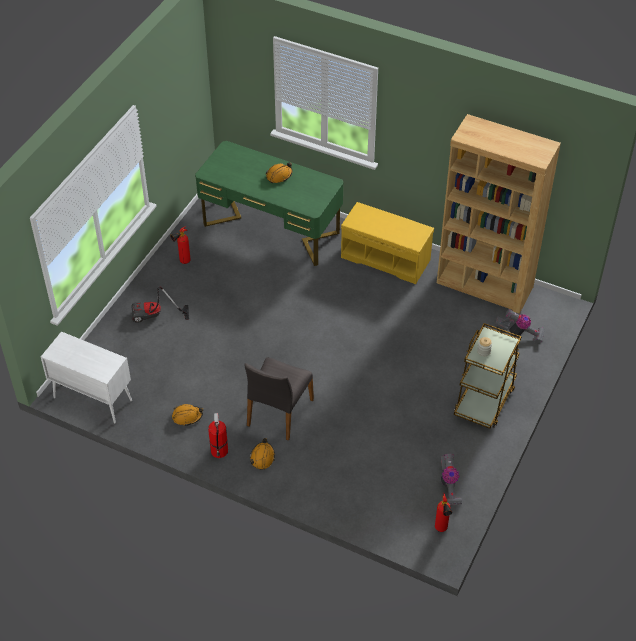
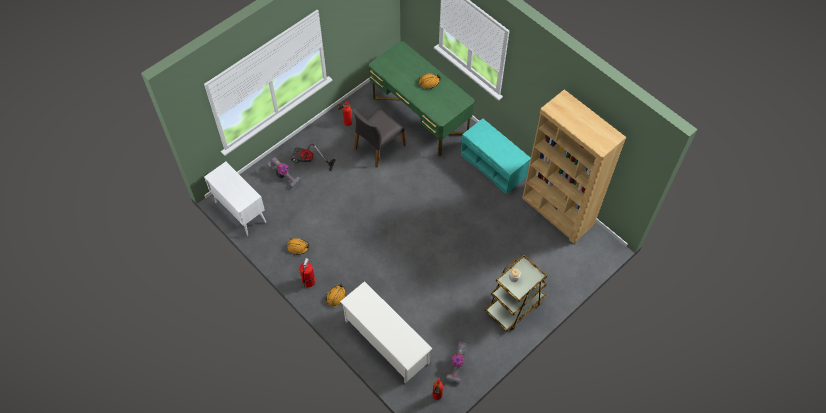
camera: 20 degrees right, 10 degrees up
grey chair [244,357,314,441] -> grey chair moved to [352,108,405,168]
yellow bench [341,202,434,284] -> turquoise bench [461,119,531,194]
vacuum cleaner [495,309,545,344] -> vacuum cleaner moved to [267,157,300,188]
none -> white shoe rack [340,281,432,383]

